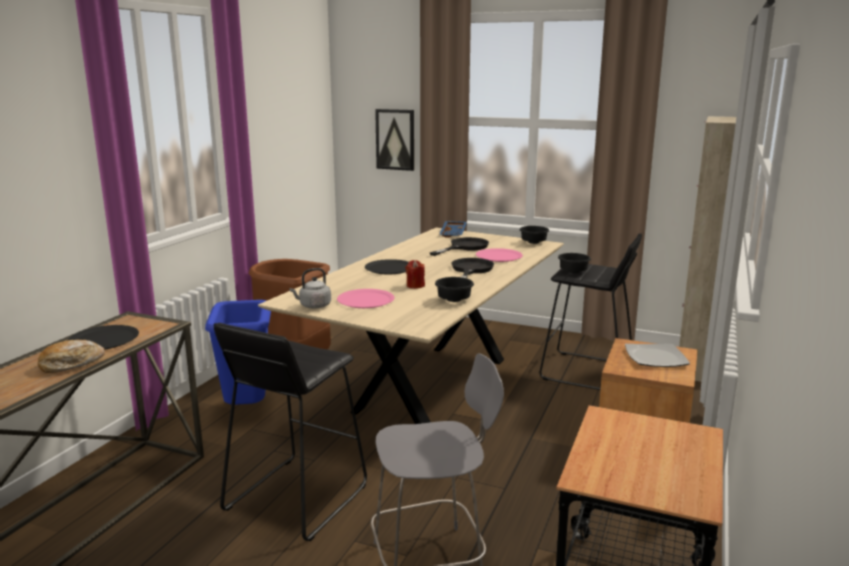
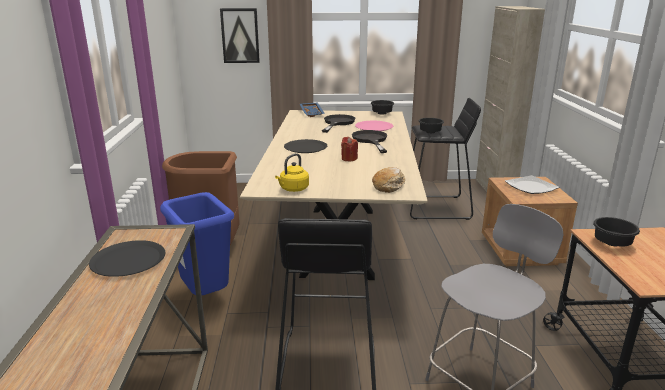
camera: 25 degrees left, 5 degrees up
bread [38,340,105,373] -> bread moved to [372,167,405,193]
grey kettle [289,268,331,308] -> yellow kettle [275,153,309,192]
pink plate [337,289,394,308] -> none
black bowl [435,277,474,302] -> black bowl moved to [593,217,640,246]

